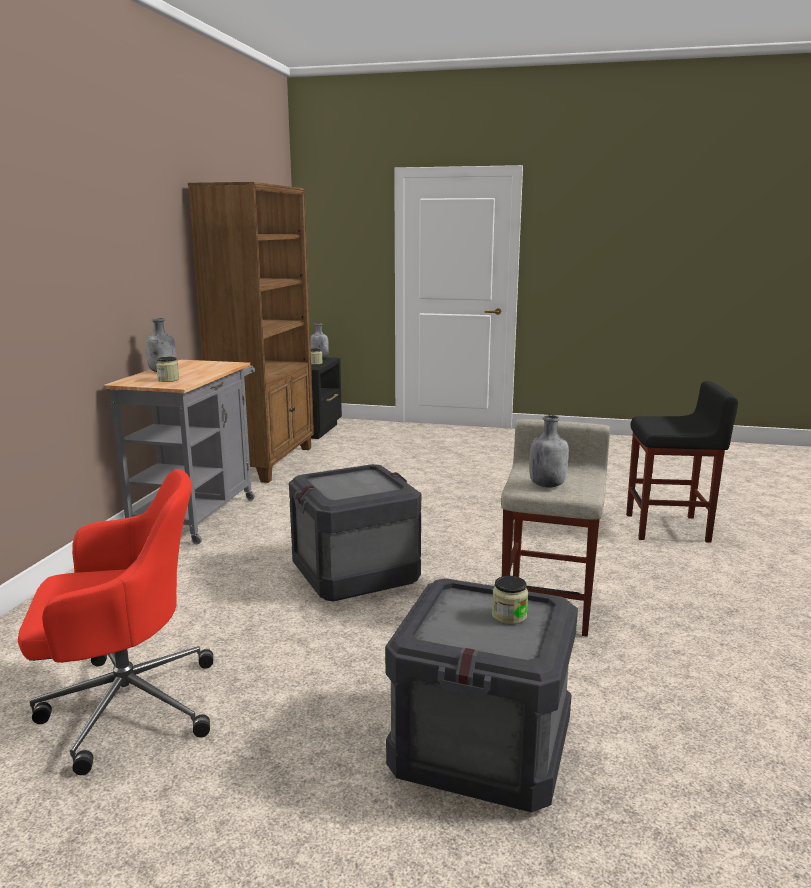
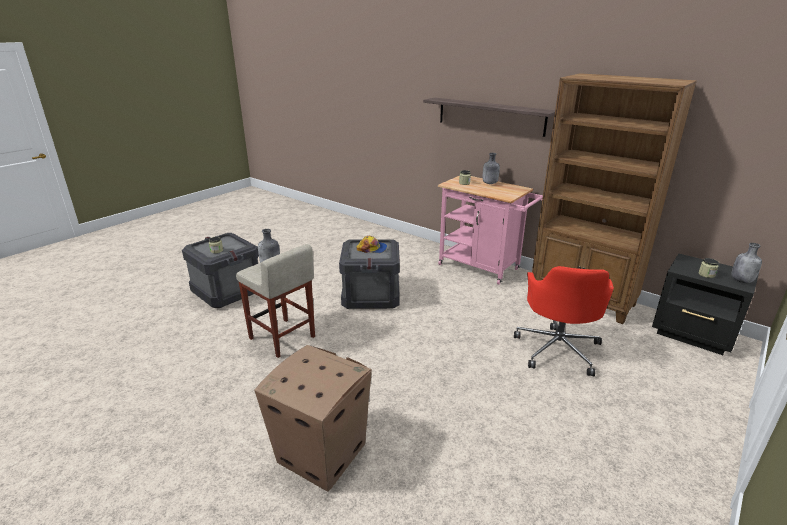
camera: 115 degrees right, 10 degrees up
red office chair [18,469,213,775] -> red office chair moved to [514,266,614,376]
grey cart [103,360,255,544] -> pink cart [438,176,543,285]
black stool [626,381,738,543] -> cardboard box [254,345,372,492]
none -> cap [356,236,387,253]
none -> shelf [423,98,555,137]

